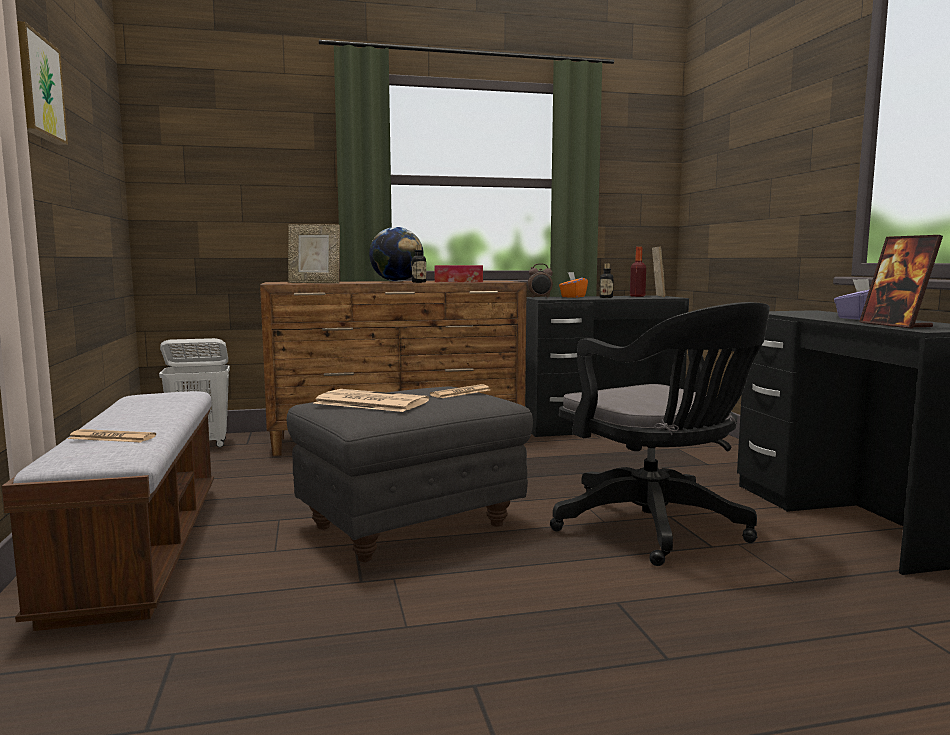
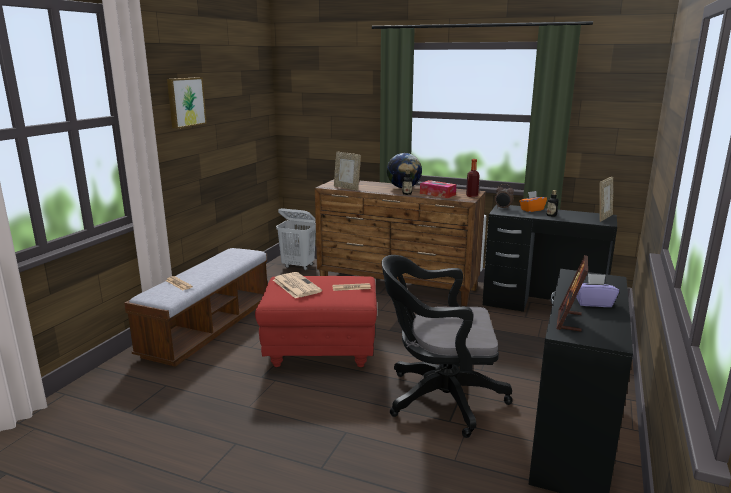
camera: 35 degrees right, 10 degrees up
grey ottoman [287,386,533,562] -> red ottoman [255,276,377,367]
black office chair [550,302,770,566] -> black office chair turned 90 degrees clockwise [382,255,513,438]
bottle [630,247,646,297] -> bottle moved to [466,159,480,197]

